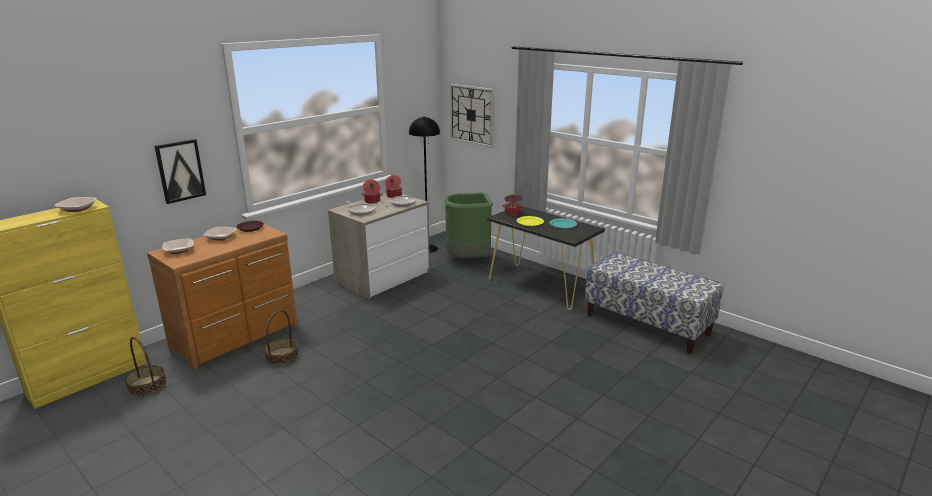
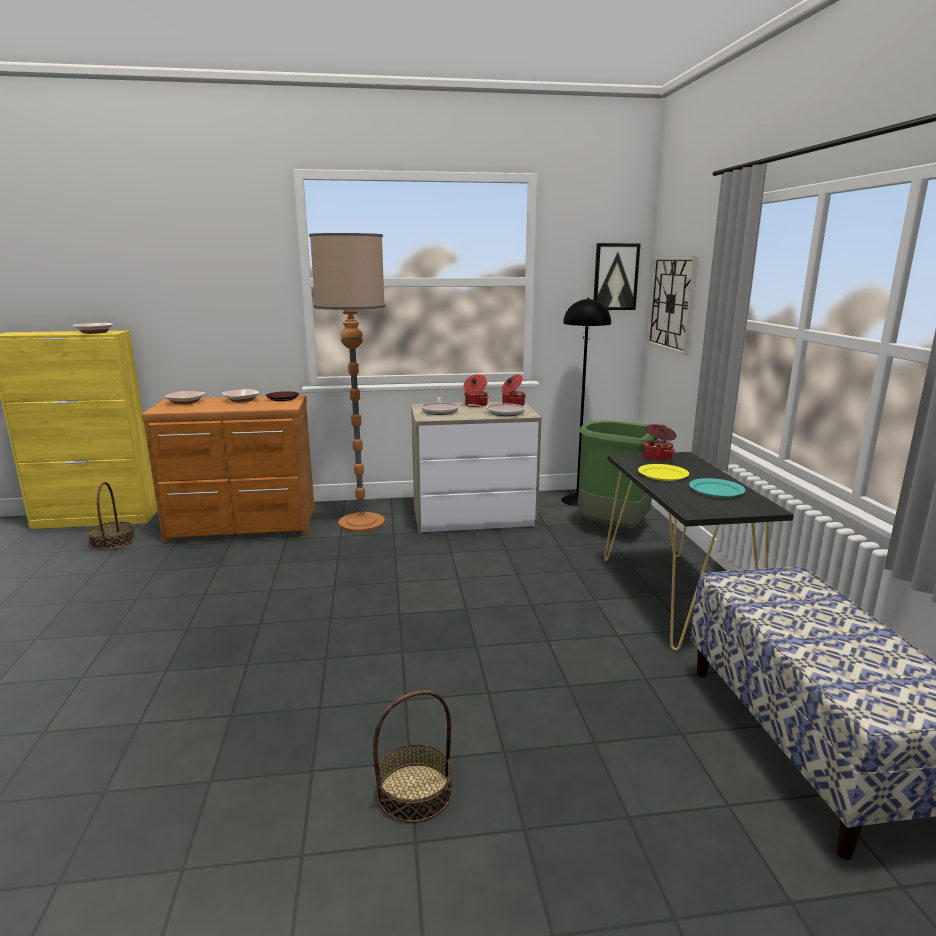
camera: 40 degrees right, 5 degrees down
picture [154,139,206,204] -> picture moved to [593,243,641,310]
basket [264,310,299,365] -> basket moved to [373,690,453,823]
none -> floor lamp [309,233,386,532]

